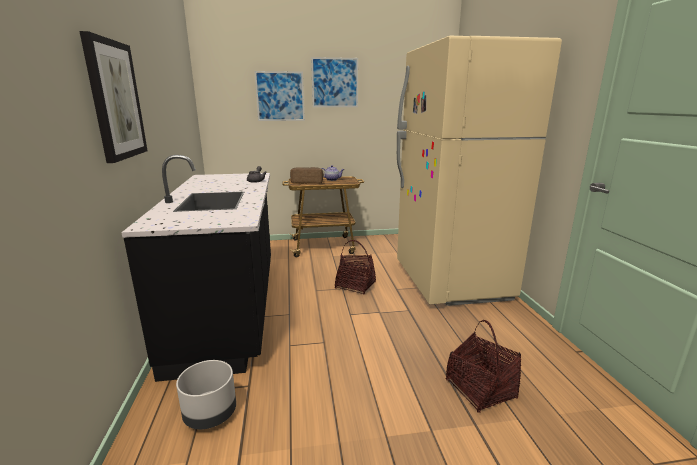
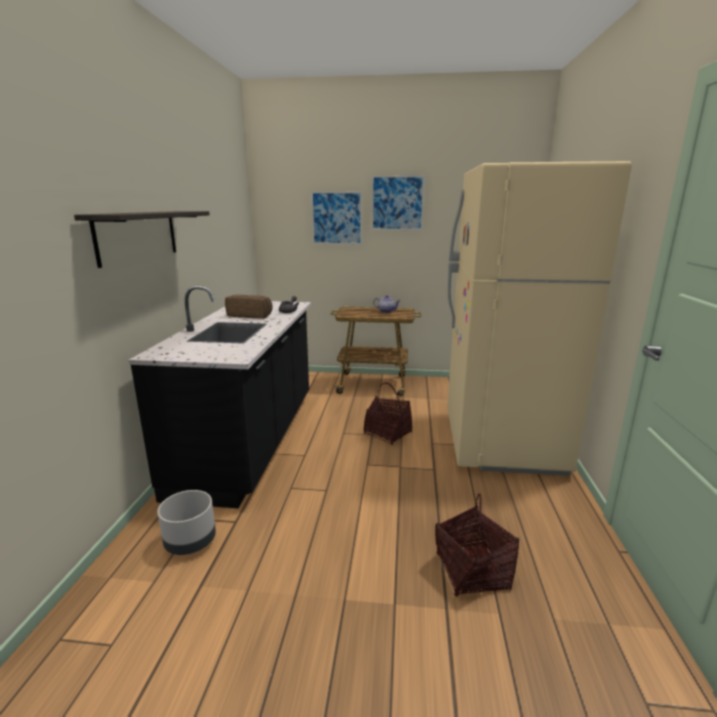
camera: 15 degrees right, 0 degrees up
picture [79,31,148,163] -> shelf [74,211,210,268]
bread [290,167,324,184] -> bread moved to [225,295,273,319]

